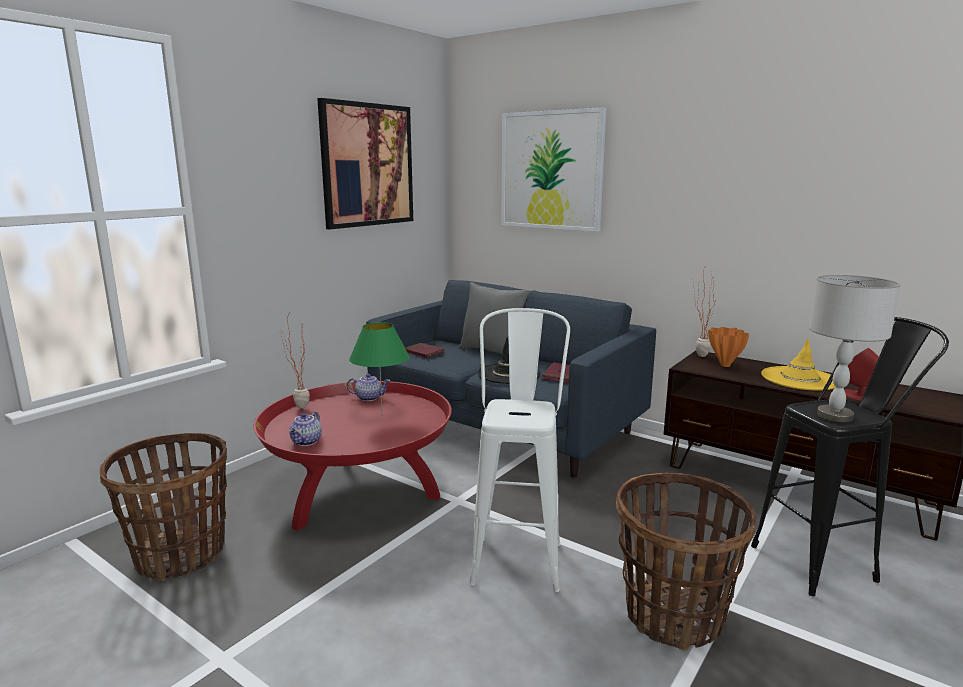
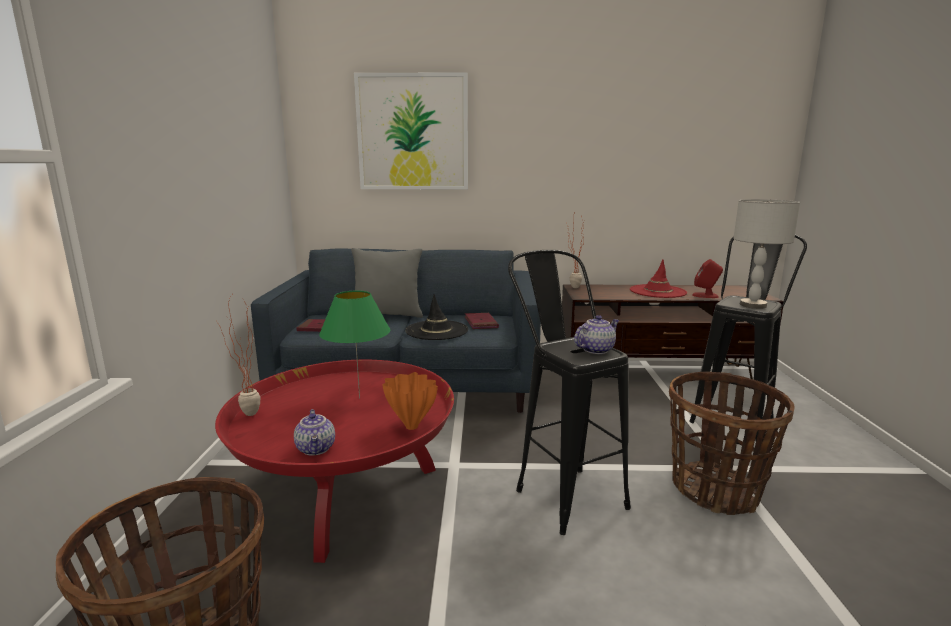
camera: 35 degrees left, 0 degrees up
picture [317,98,413,229] -> none
teapot [347,374,390,401] -> teapot moved to [574,315,620,354]
white stool [470,308,570,592] -> black stool [508,250,631,535]
orange vase [708,327,749,367] -> orange vase moved to [382,372,438,430]
yellow hat [761,338,836,390] -> red hat [630,259,687,298]

